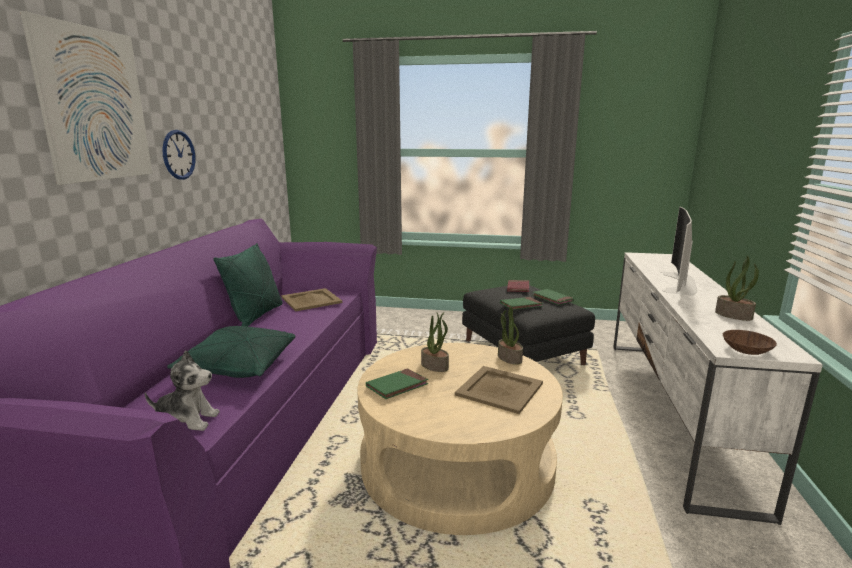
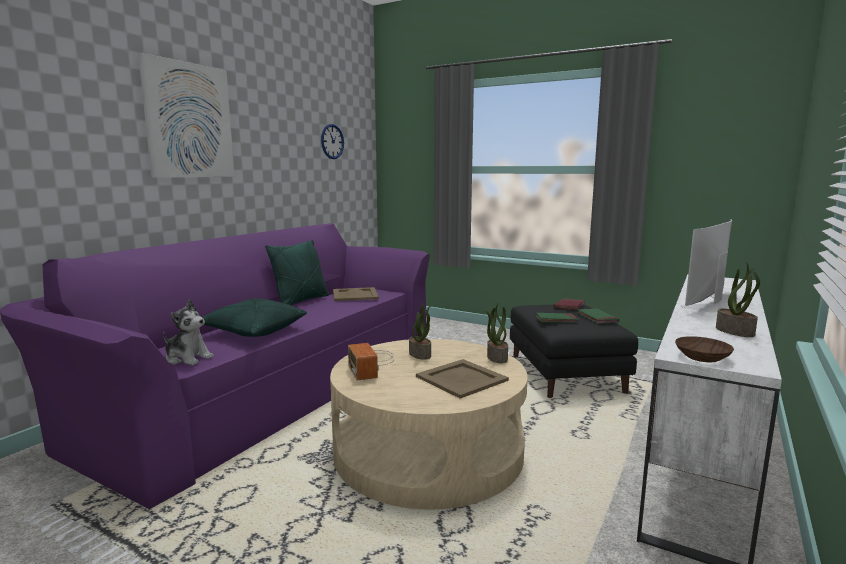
camera: 20 degrees right, 5 degrees down
wall clock [162,130,196,180] -> wall clock moved to [321,124,344,159]
green book [366,368,428,399] -> radio [348,343,394,381]

